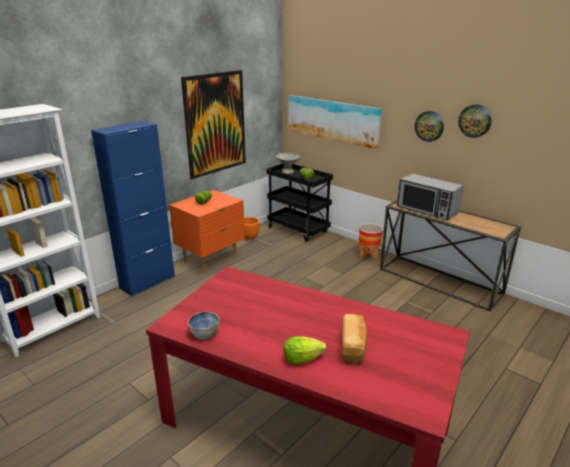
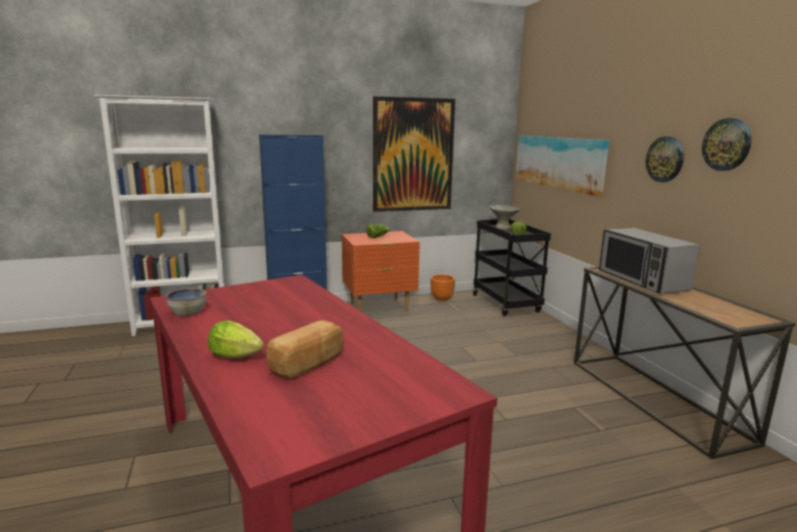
camera: 30 degrees right, 10 degrees down
planter [358,223,383,262] -> none

